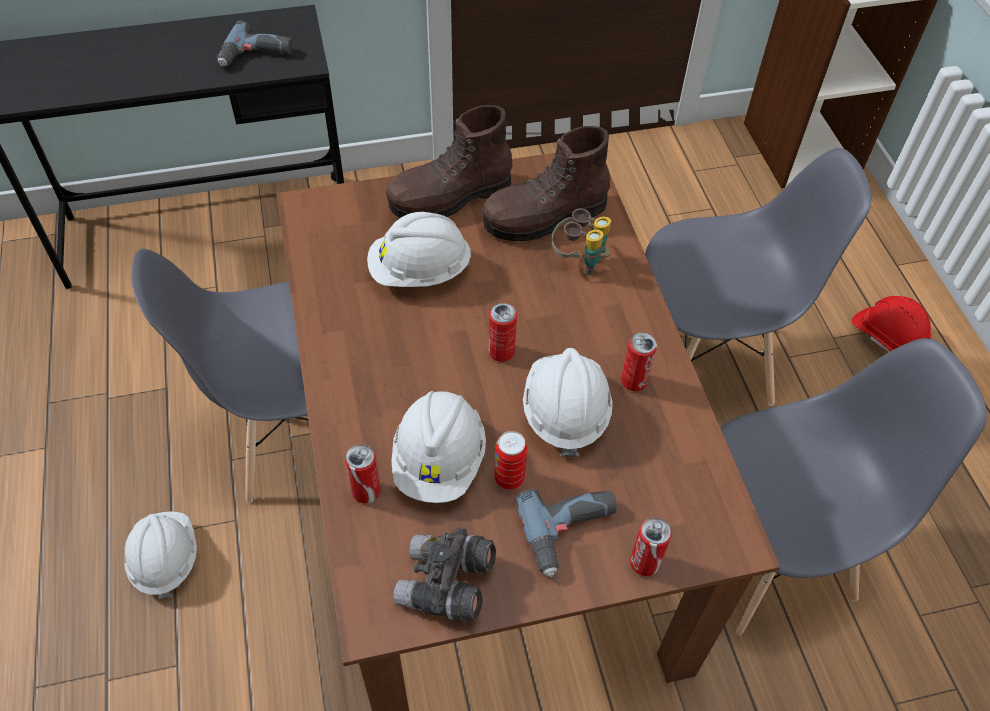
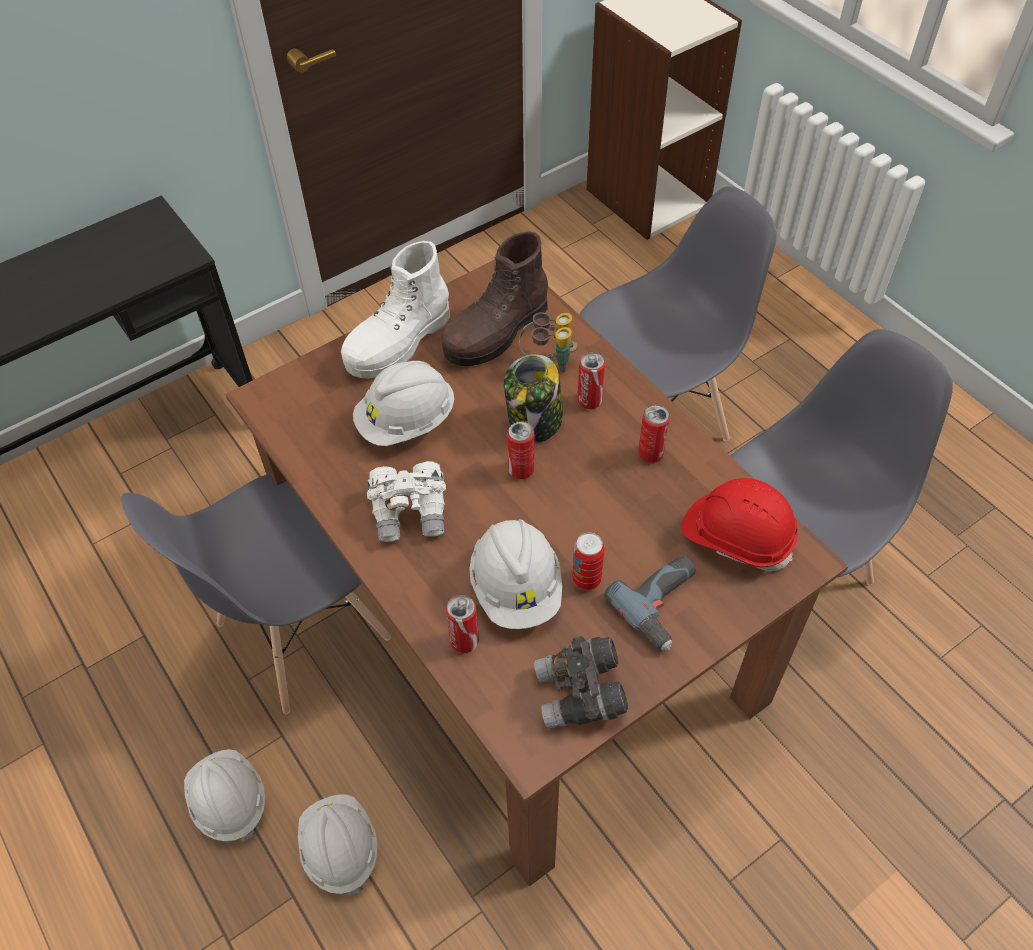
camera: 20 degrees left, 0 degrees up
power drill [217,21,294,66] -> none
brown boot [386,105,513,218] -> white boot [341,241,450,378]
white hard hat [523,348,613,457] -> white hard hat moved to [298,794,377,896]
can [630,517,672,576] -> can moved to [577,352,605,409]
red hard hat [852,296,931,352] -> red hard hat moved to [681,478,798,571]
none -> white binoculars [367,461,446,542]
none -> jar [504,354,563,443]

